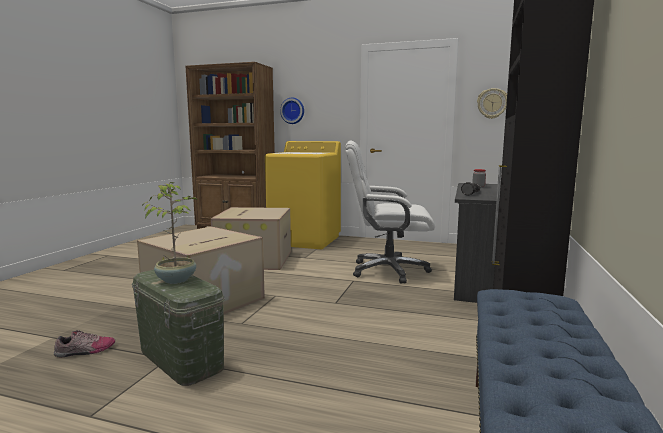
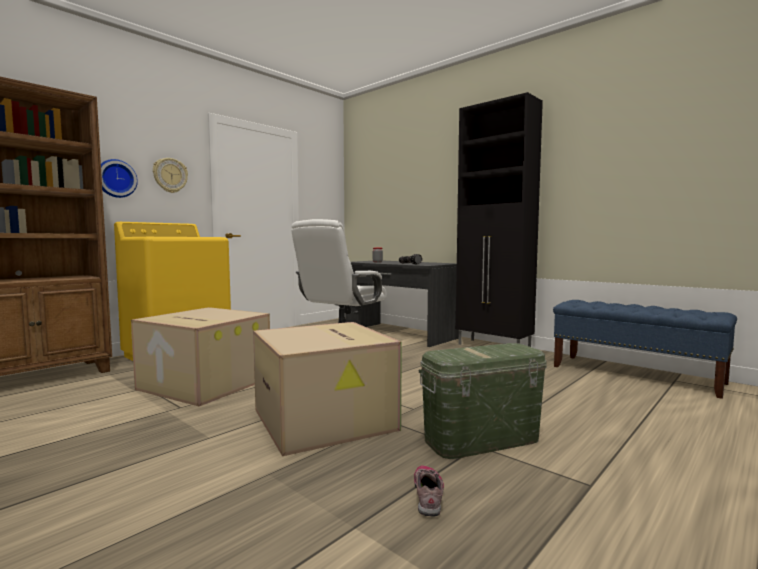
camera: 65 degrees left, 5 degrees down
potted plant [142,182,197,284] -> none
wall clock [477,88,507,119] -> wall clock moved to [153,158,188,193]

